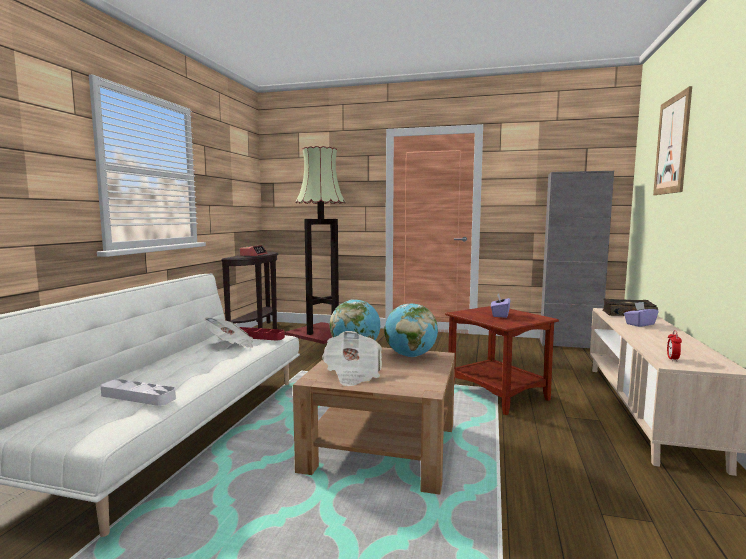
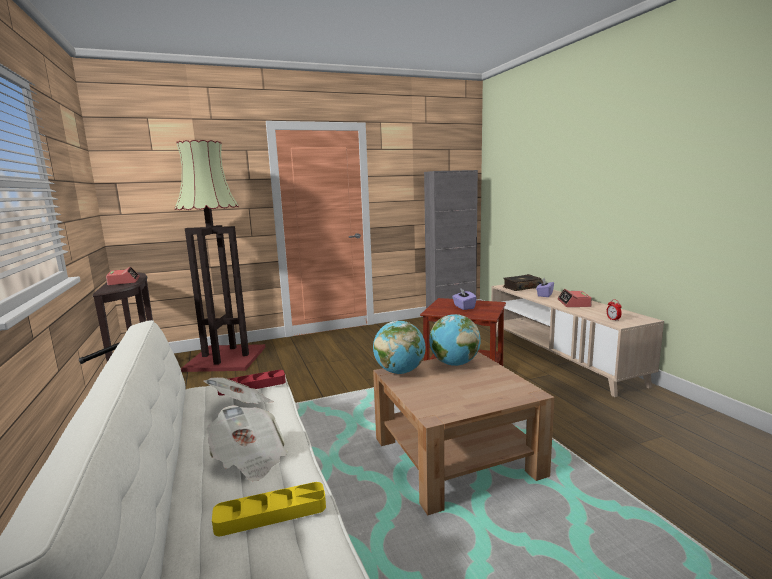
camera: 35 degrees left, 5 degrees up
white tray [101,379,176,406] -> yellow tray [212,482,326,536]
newspaper [322,331,382,386] -> newspaper moved to [207,405,288,481]
picture [653,86,692,195] -> none
none -> alarm clock [558,289,592,307]

